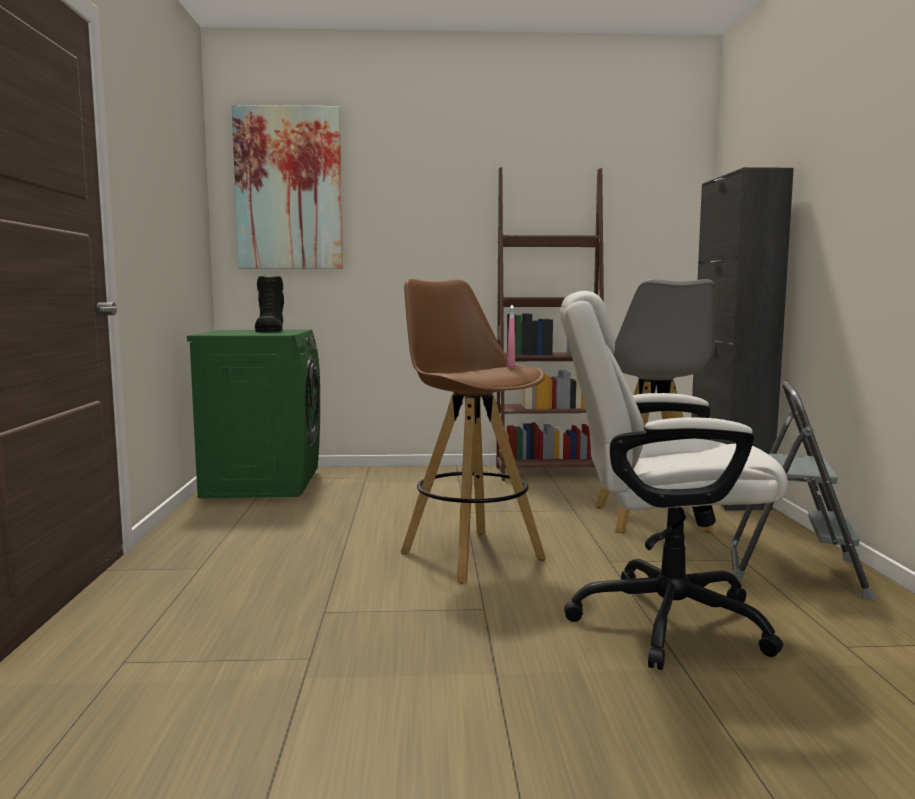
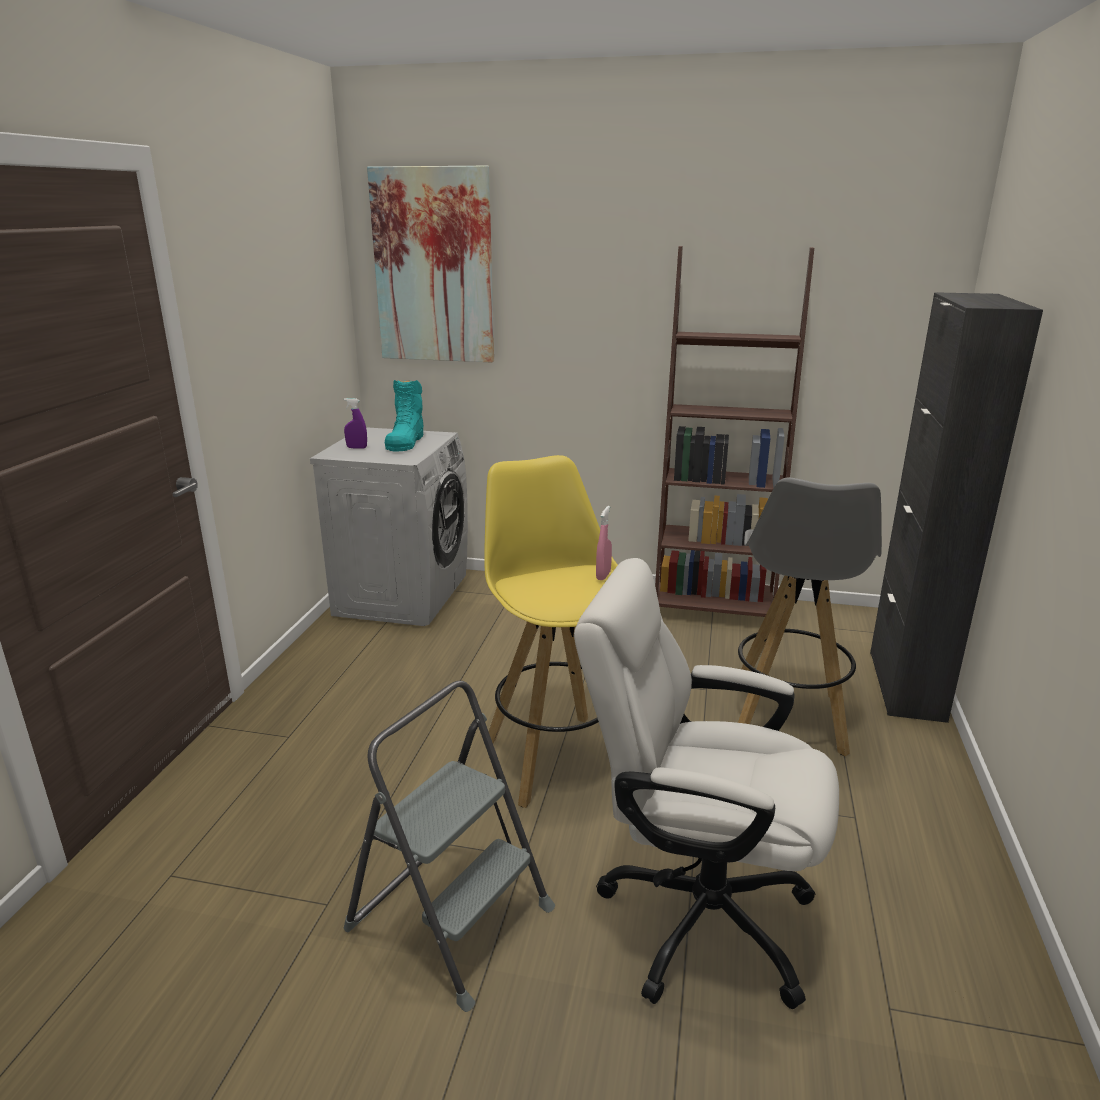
camera: 15 degrees right, 15 degrees up
green washing machine [187,329,320,498] -> white washing machine [310,427,468,626]
black boot [255,276,284,332] -> turquoise boot [385,380,424,452]
brown stool [401,279,546,583] -> yellow stool [484,455,618,808]
grey step ladder [730,381,877,601] -> grey step ladder moved to [344,681,555,1012]
none -> purple spray bottle [344,398,367,448]

